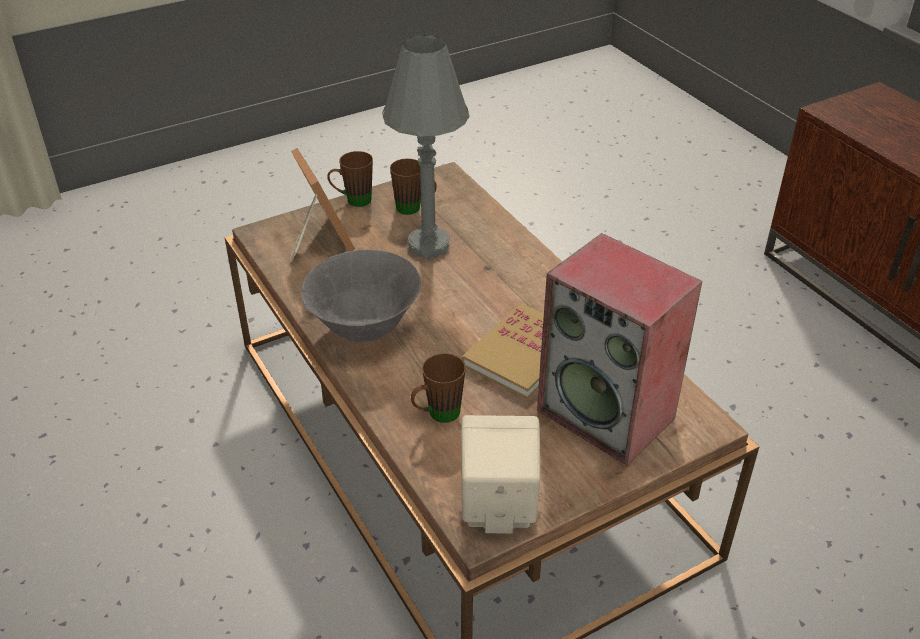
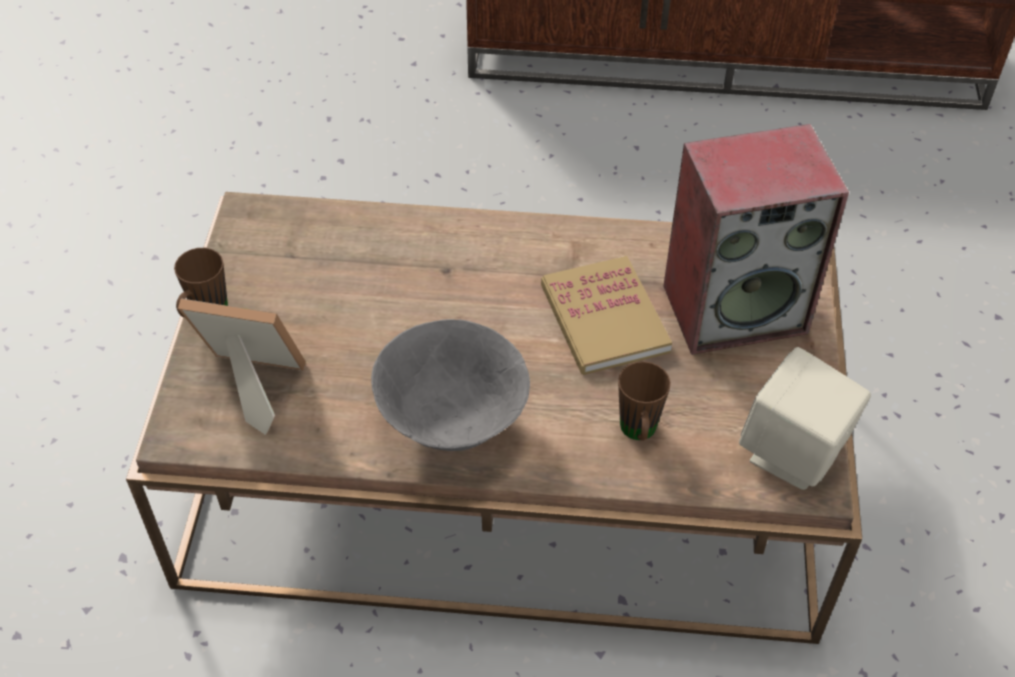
camera: 55 degrees left, 10 degrees up
grey table lamp [382,35,469,259] -> none
brown mug [390,159,437,215] -> none

